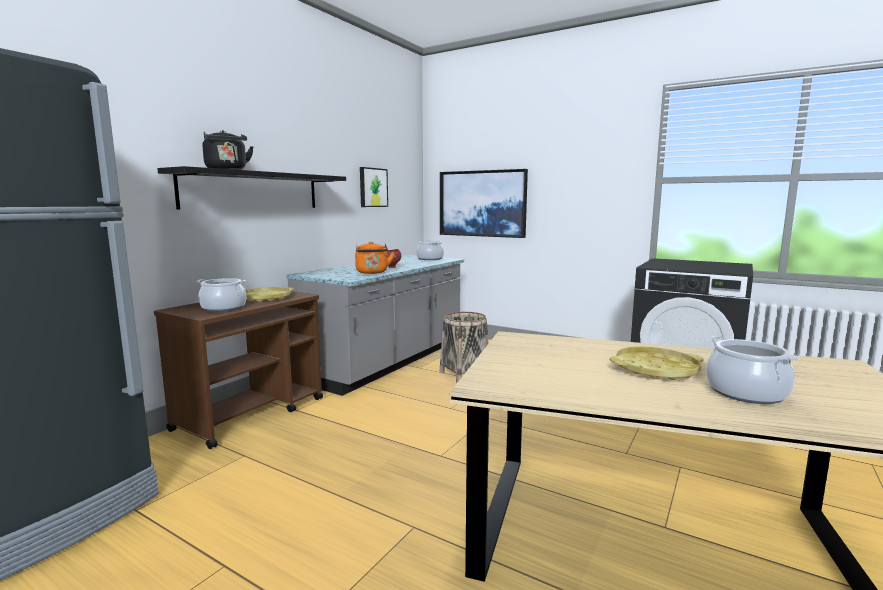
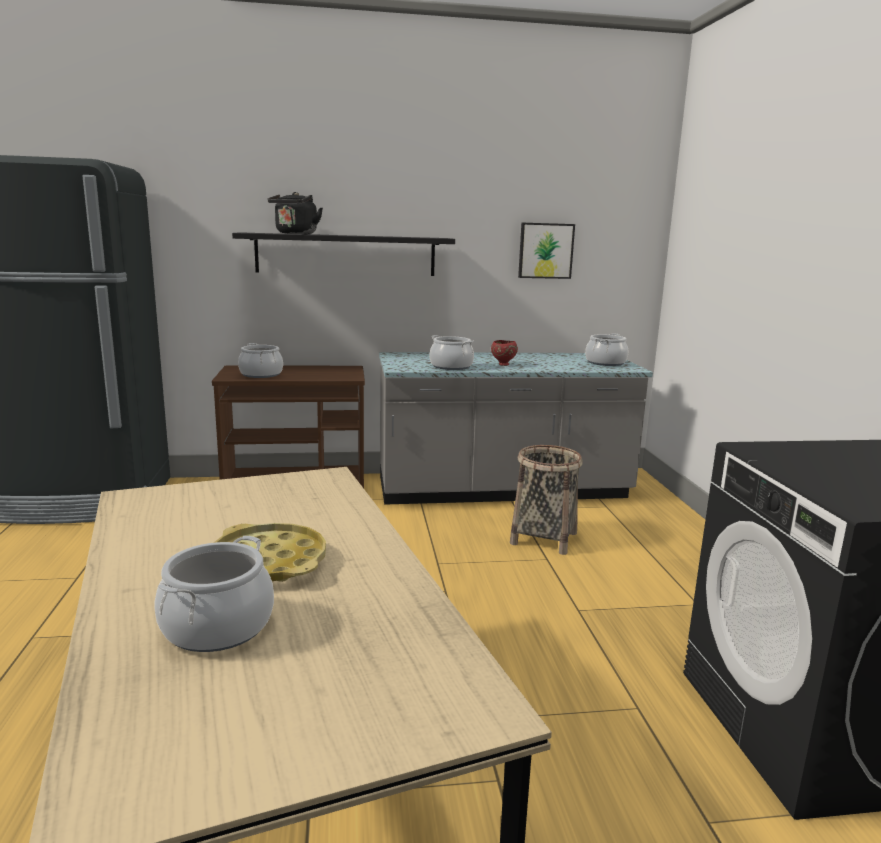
camera: 50 degrees right, 5 degrees up
yellow tray [245,287,294,302] -> none
orange kettle [355,242,394,274] -> cooking pot [430,335,474,370]
picture [440,169,528,238] -> none

